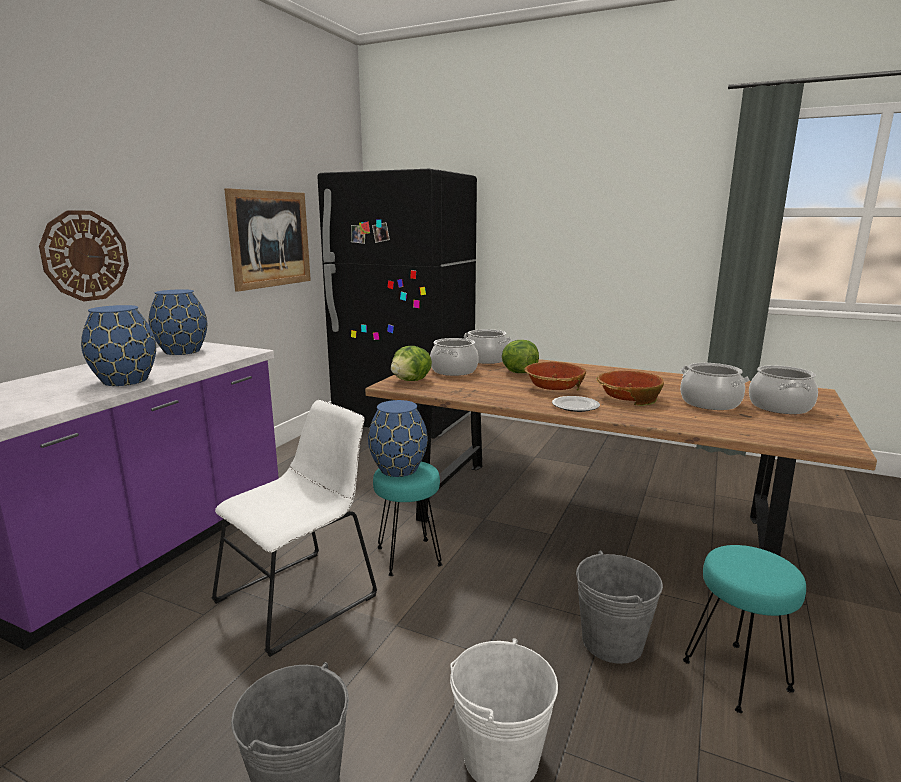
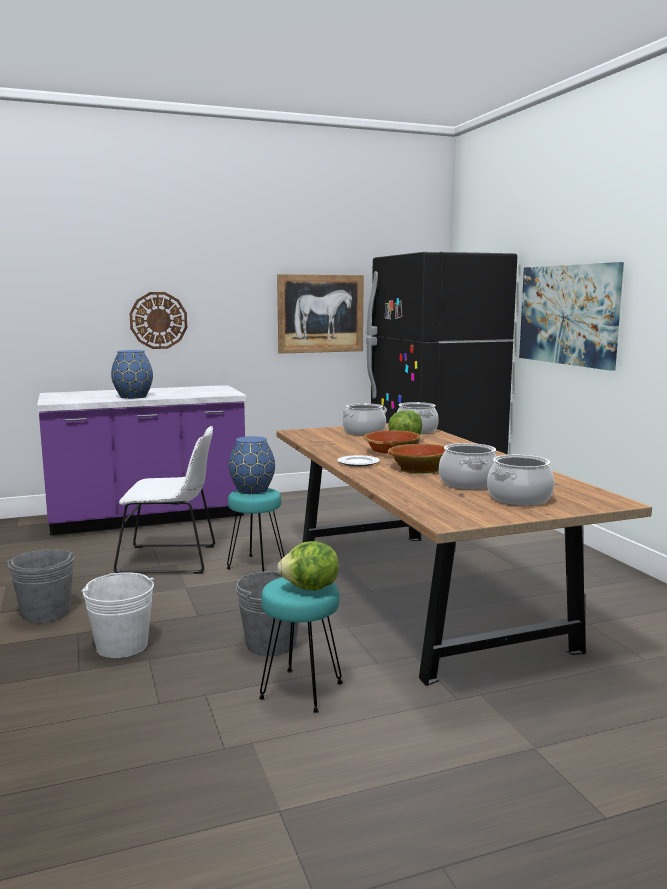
camera: 45 degrees right, 5 degrees down
blue vase [149,289,207,355] -> none
lettuce [391,346,432,381] -> lettuce moved to [277,541,339,591]
none -> picture [519,262,624,371]

